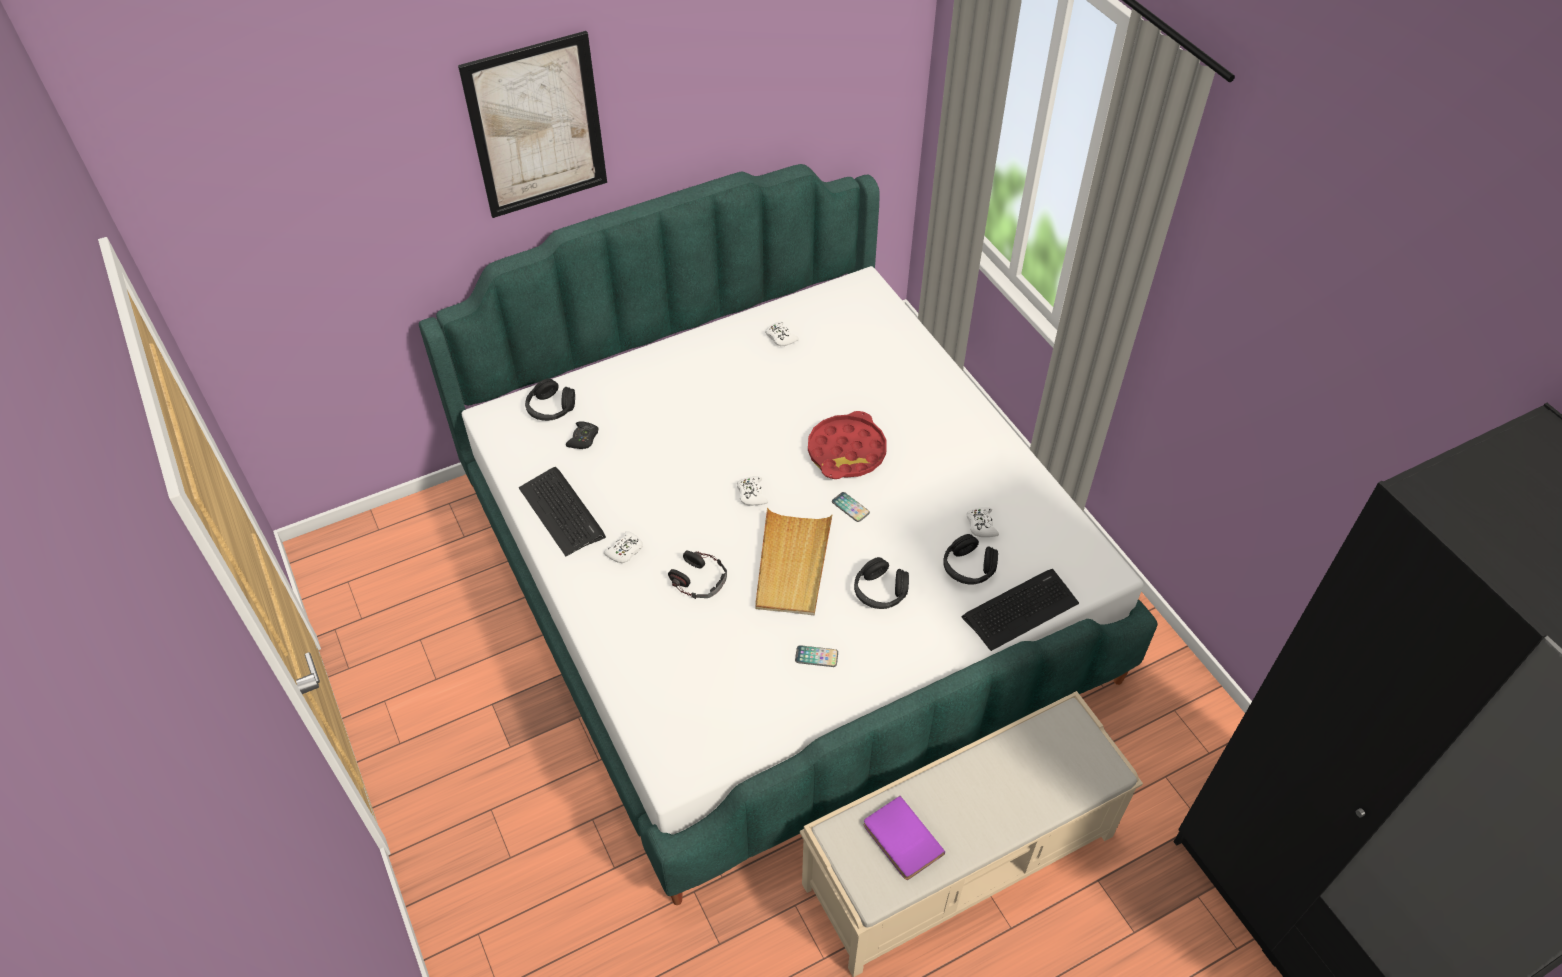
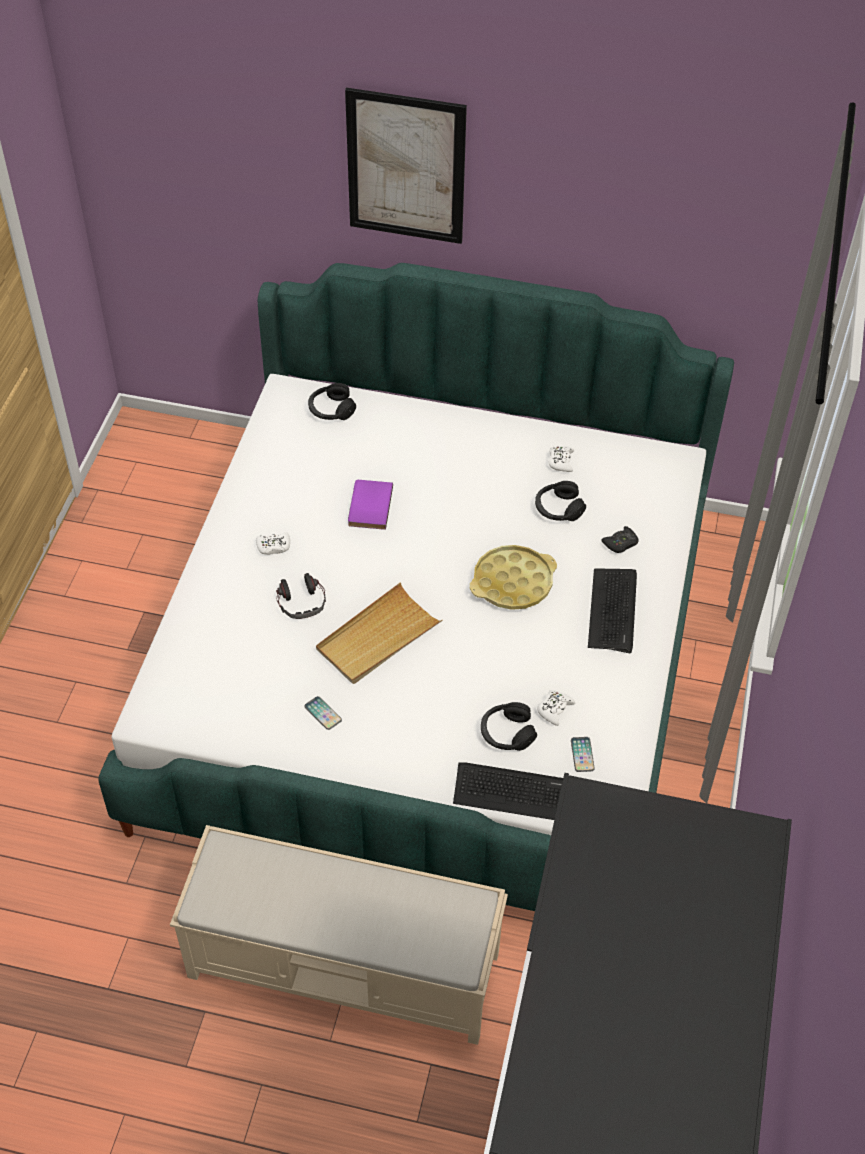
camera: 40 degrees right, 0 degrees up
keyboard [519,467,606,556] -> keyboard moved to [588,568,637,653]
black game controller [566,421,599,449] -> black game controller moved to [602,526,639,553]
white game controller [737,476,768,506] -> none
red tray [808,411,887,479] -> yellow tray [470,545,557,610]
phone [832,492,870,522] -> phone moved to [571,737,595,772]
black headphones [854,557,909,609] -> black headphones moved to [535,481,586,521]
purple book [864,796,945,880] -> purple book moved to [348,480,393,530]

